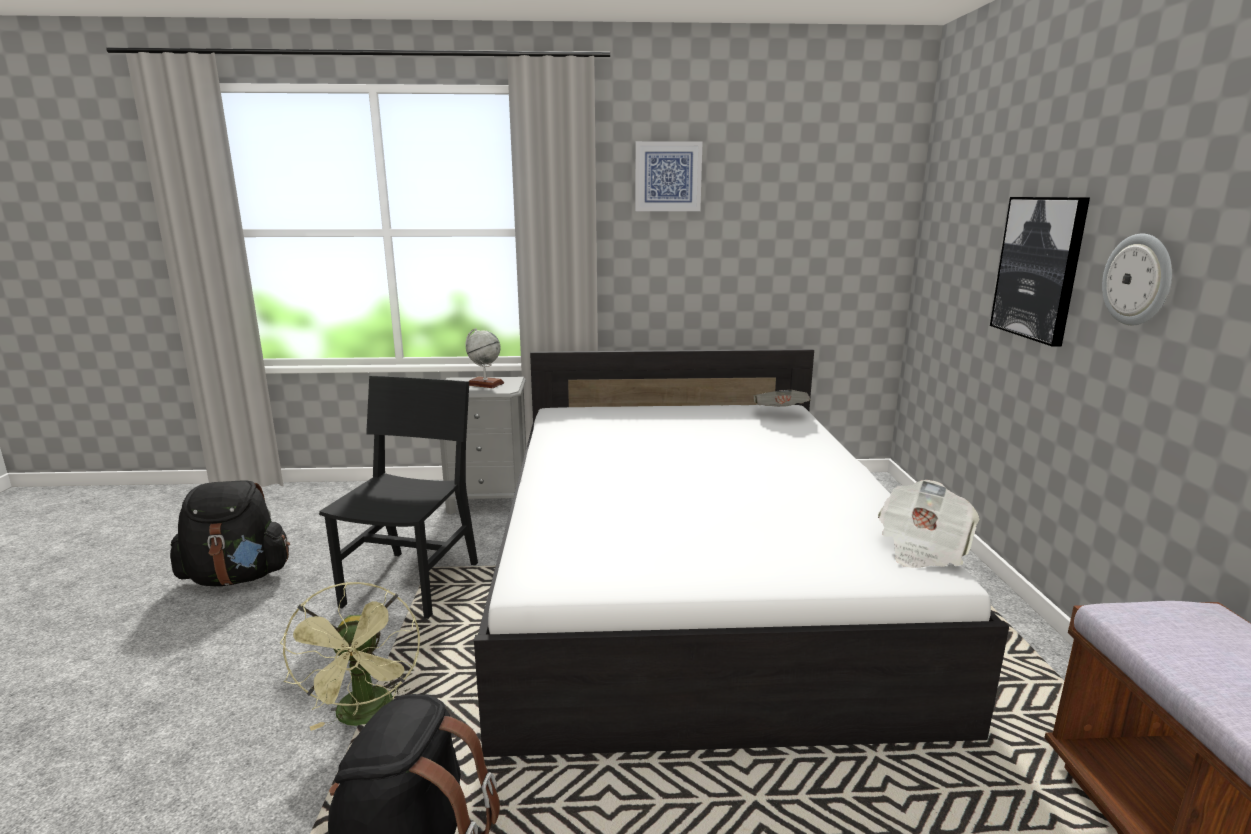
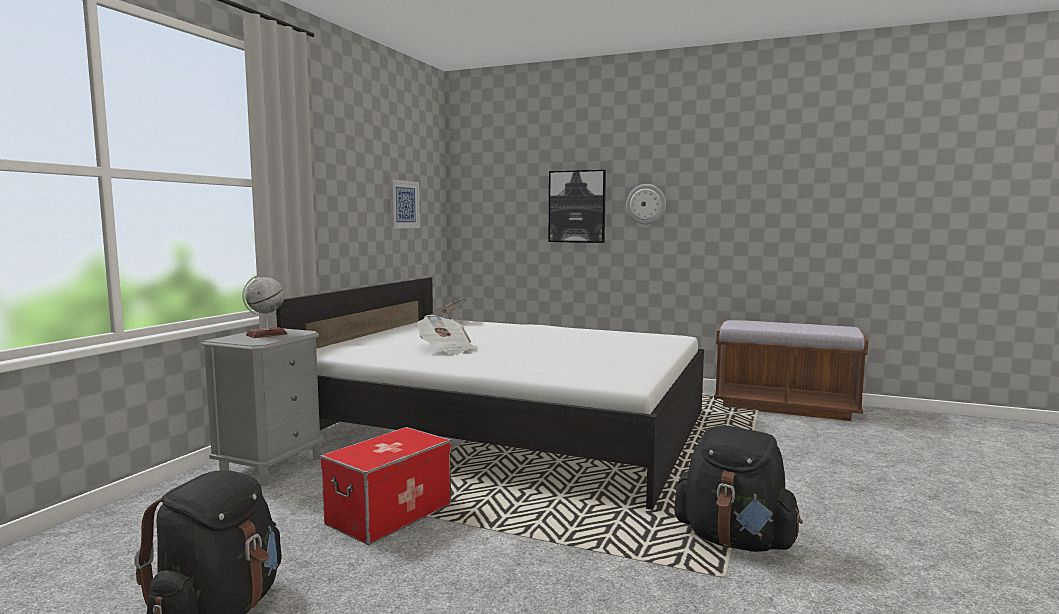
camera: 65 degrees left, 10 degrees down
green fan [280,582,420,731] -> none
black chair [319,376,478,619] -> storage box [320,427,451,545]
picture [635,141,703,211] -> picture moved to [389,179,420,228]
newspaper [878,480,979,568] -> newspaper moved to [417,315,473,355]

